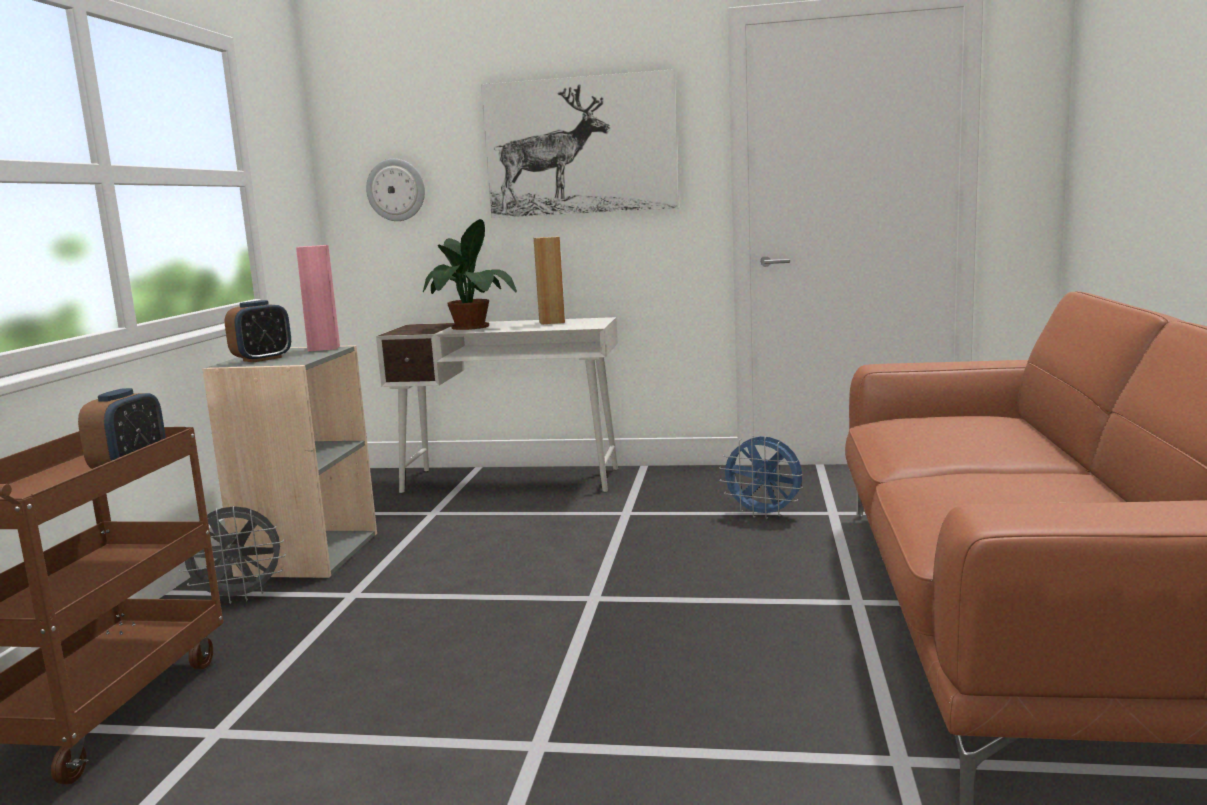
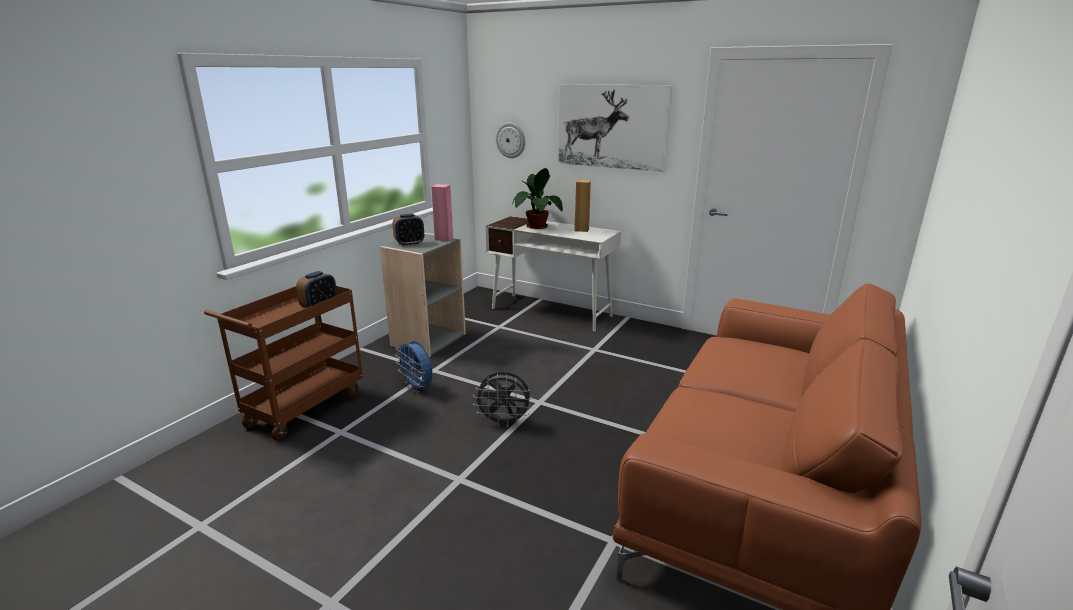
camera: 20 degrees right, 10 degrees up
grey fan [179,506,286,604] -> grey fan moved to [473,372,532,427]
blue fan [719,435,803,519] -> blue fan moved to [395,341,433,392]

